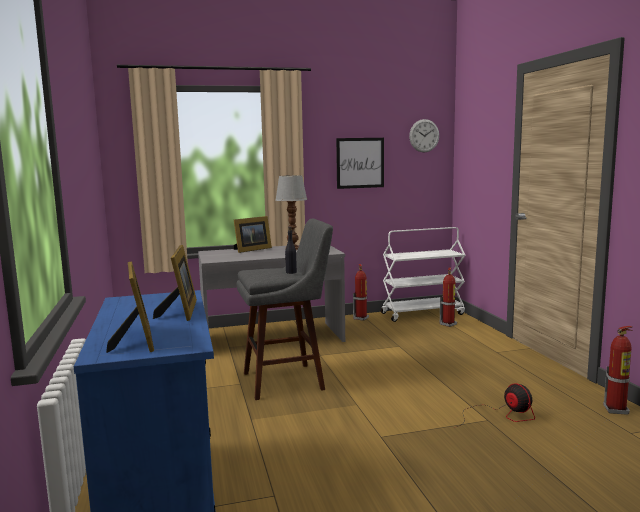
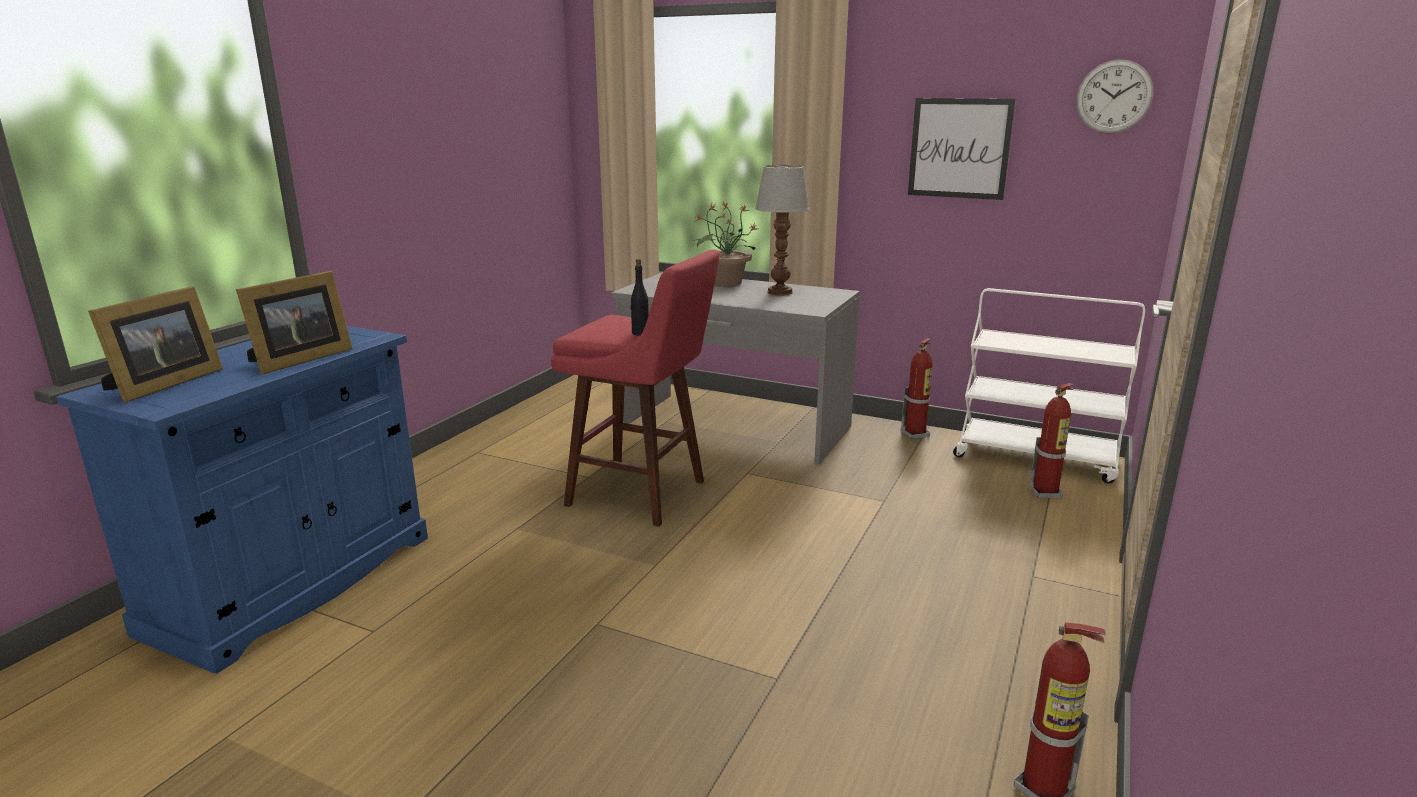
camera: 40 degrees right, 10 degrees up
picture frame [234,216,272,253] -> potted plant [694,202,756,286]
grey stool [237,219,333,400] -> red stool [551,250,720,527]
fan [457,383,535,427] -> none

